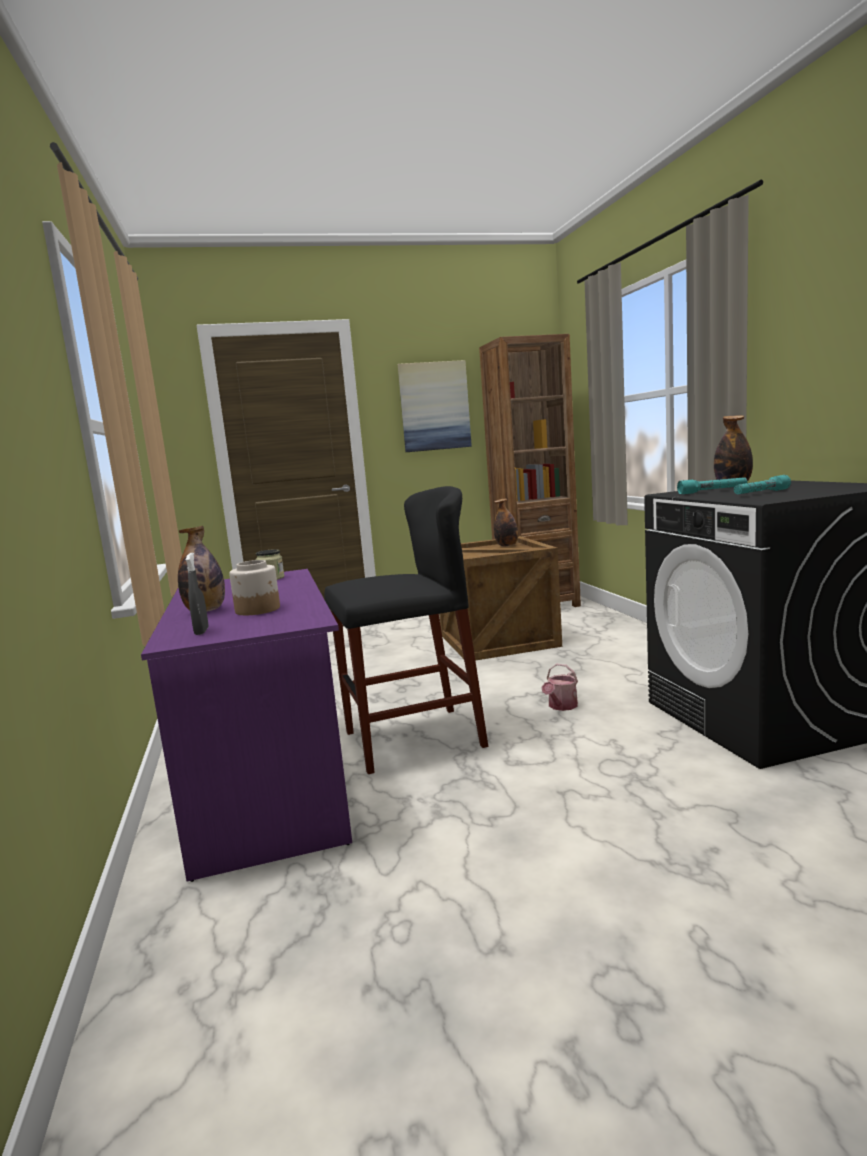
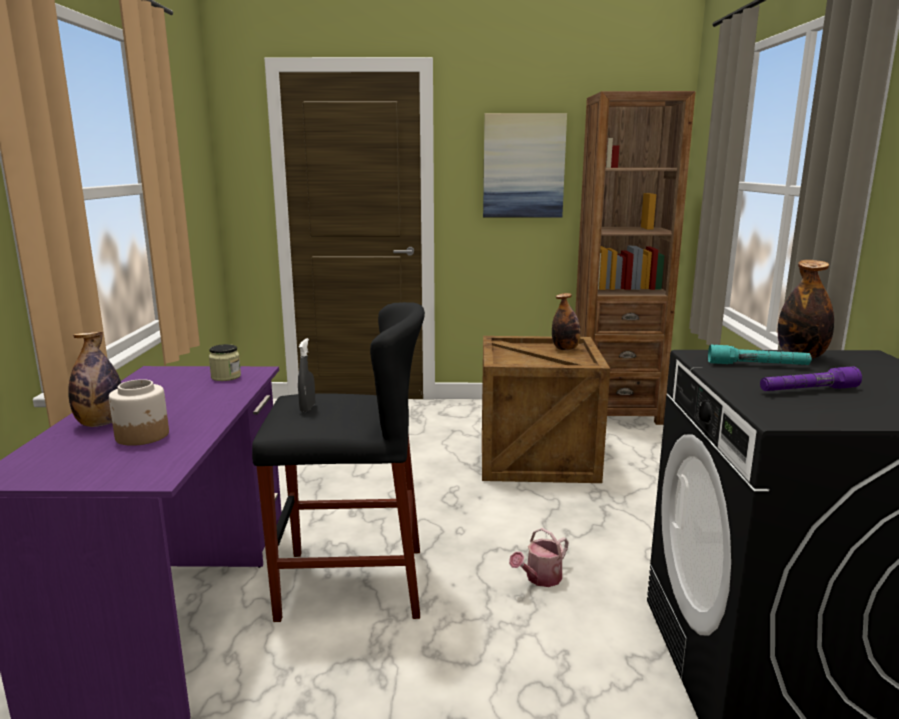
camera: 15 degrees right, 5 degrees up
grey spray bottle [186,552,209,635] -> grey spray bottle moved to [298,338,315,412]
turquoise flashlight [734,475,791,494] -> purple flashlight [760,366,862,391]

